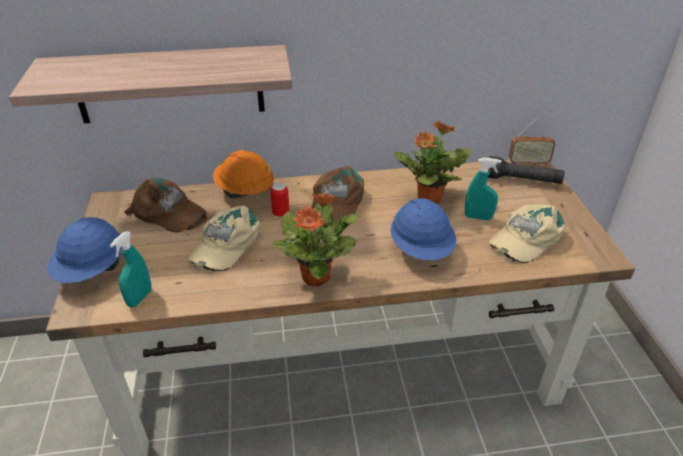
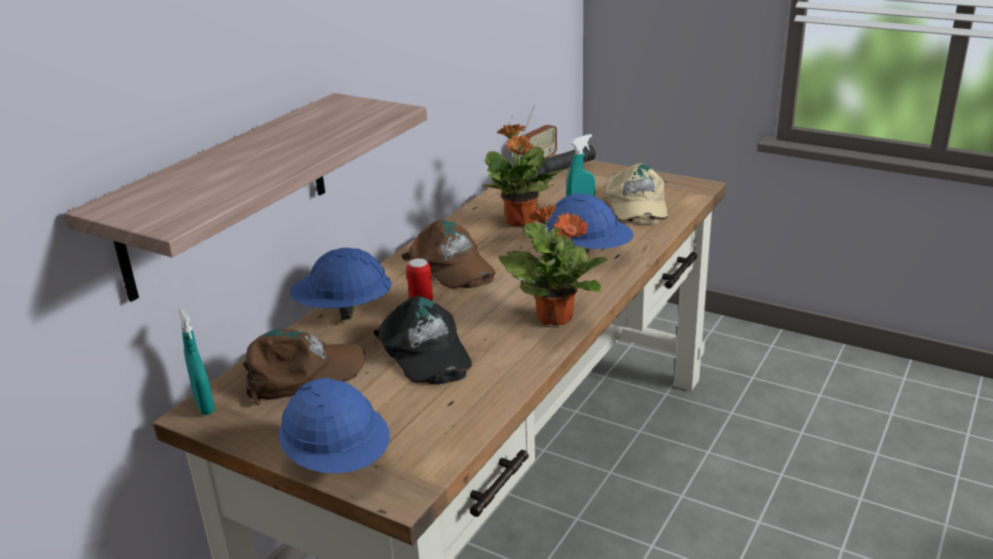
camera: 50 degrees left, 10 degrees down
turquoise spray bottle [110,231,152,307] -> turquoise spray bottle moved to [178,308,215,415]
beige cap [188,206,261,274] -> black cap [373,296,472,384]
orange hard hat [213,150,274,198] -> blue hard hat [290,248,392,320]

